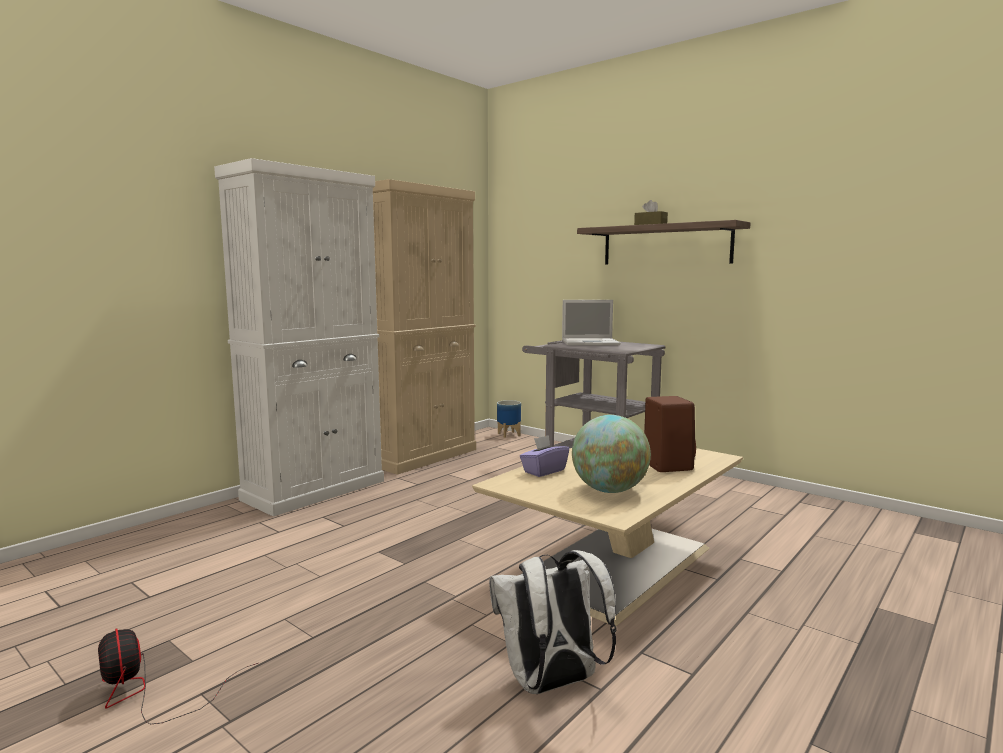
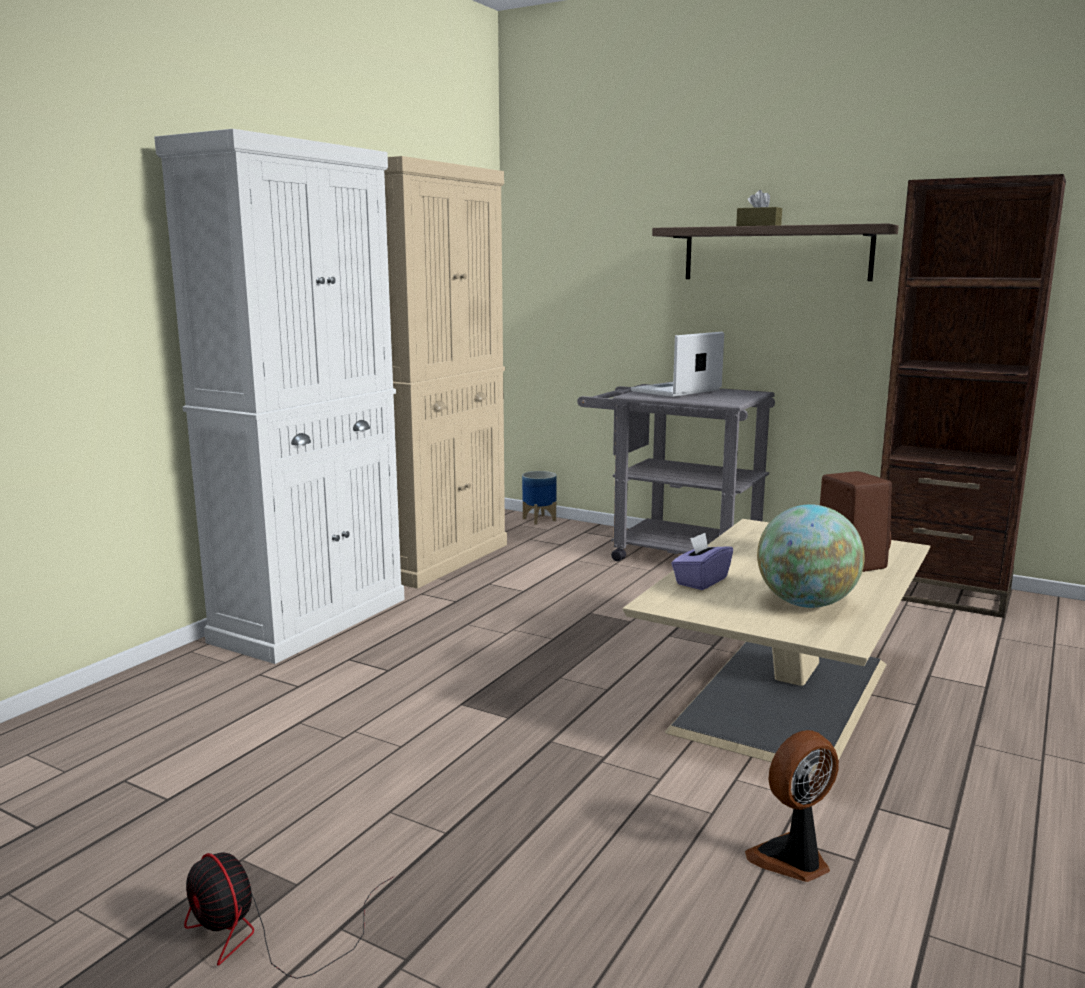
camera: 10 degrees left, 5 degrees up
white backpack [489,550,617,694] -> fan [745,730,839,882]
laptop [562,300,620,345] -> laptop turned 150 degrees clockwise [631,332,724,397]
none -> brown bookcase [880,174,1066,618]

